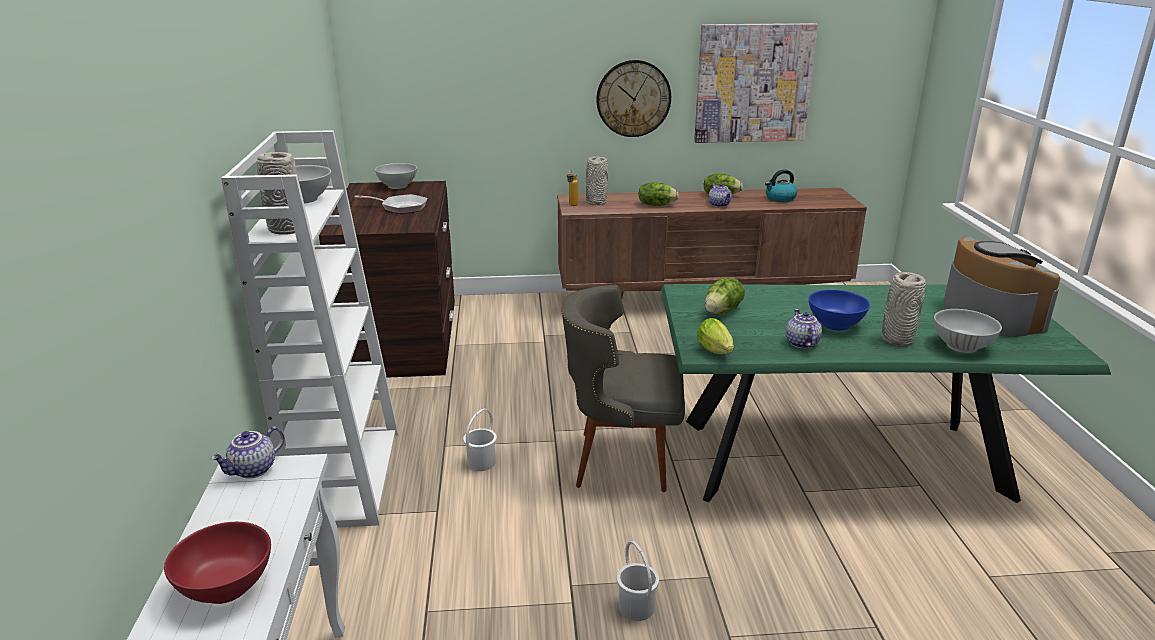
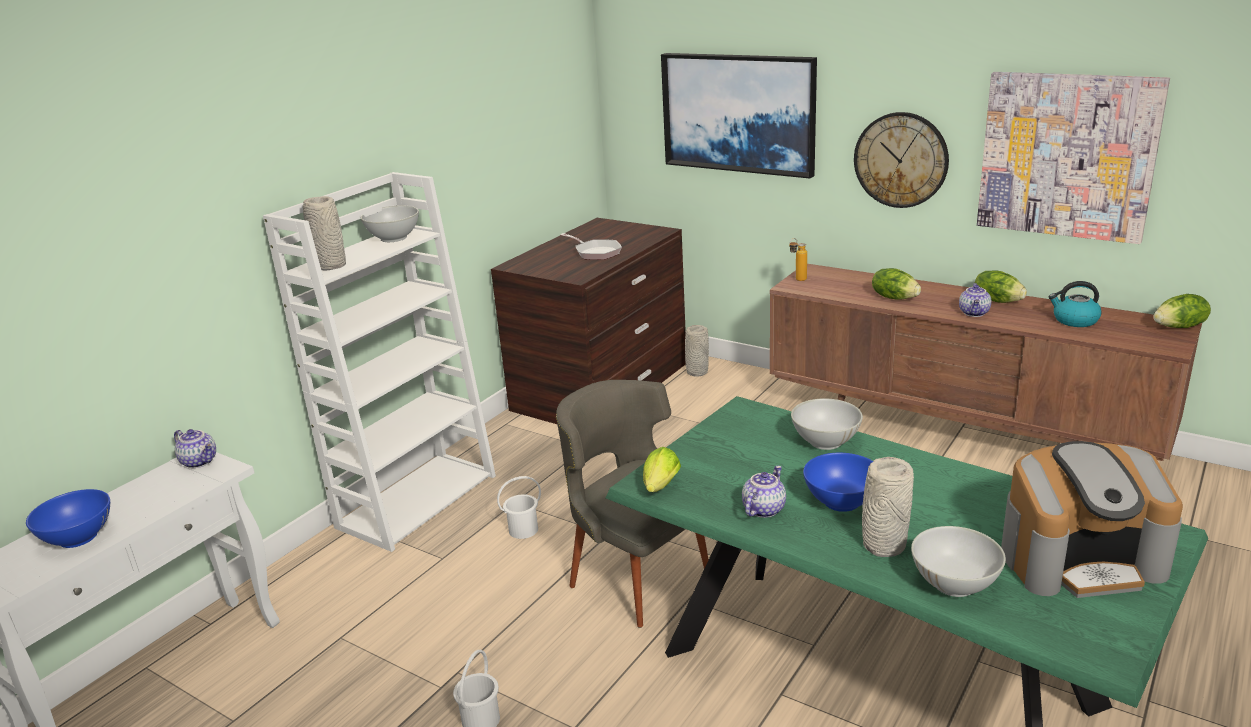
camera: 40 degrees right, 0 degrees up
red bowl [164,522,271,604] -> blue bowl [26,489,110,548]
teapot [211,427,284,479] -> teapot turned 135 degrees counterclockwise [174,429,216,468]
white bowl [375,163,417,189] -> white bowl moved to [791,399,863,450]
grey vase [586,157,608,205] -> grey vase moved to [685,325,709,377]
lettuce [705,278,745,314] -> lettuce moved to [1153,294,1211,328]
coffee machine [943,236,1060,337] -> coffee machine turned 60 degrees clockwise [1001,441,1183,598]
none -> picture [661,53,817,179]

